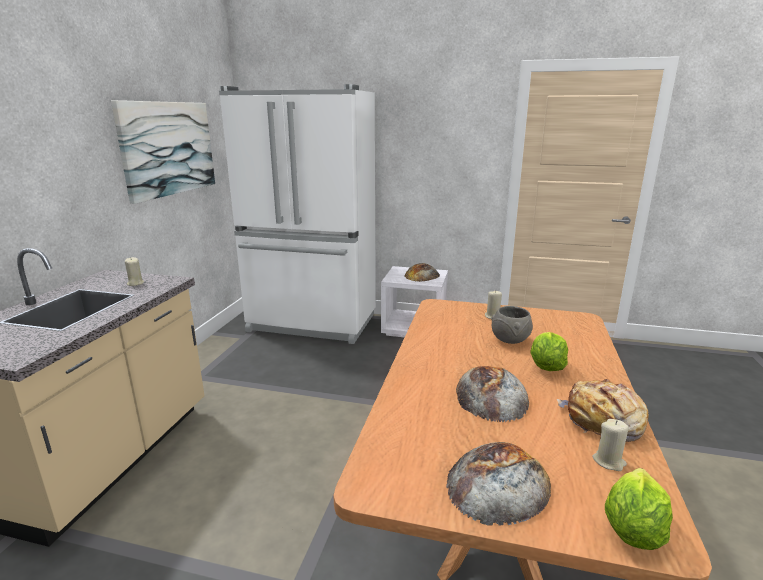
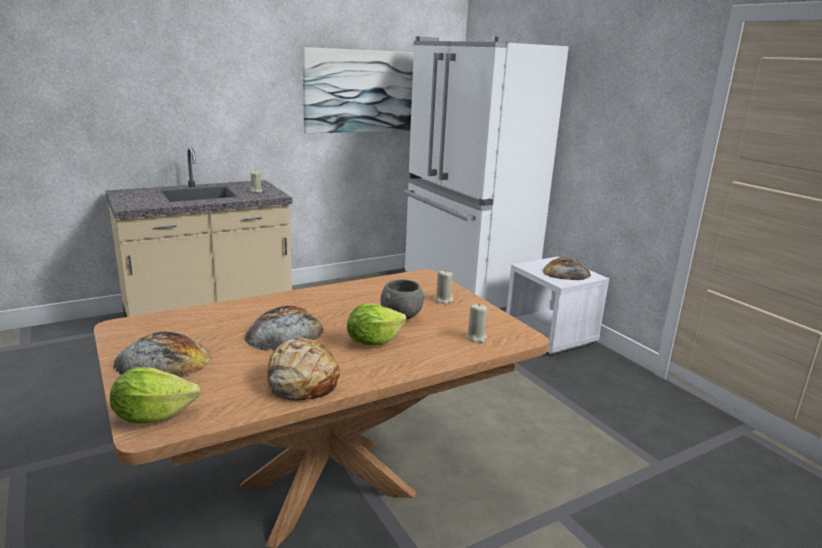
camera: 45 degrees right, 0 degrees up
beige candle [592,419,629,471] -> beige candle moved to [466,303,487,343]

